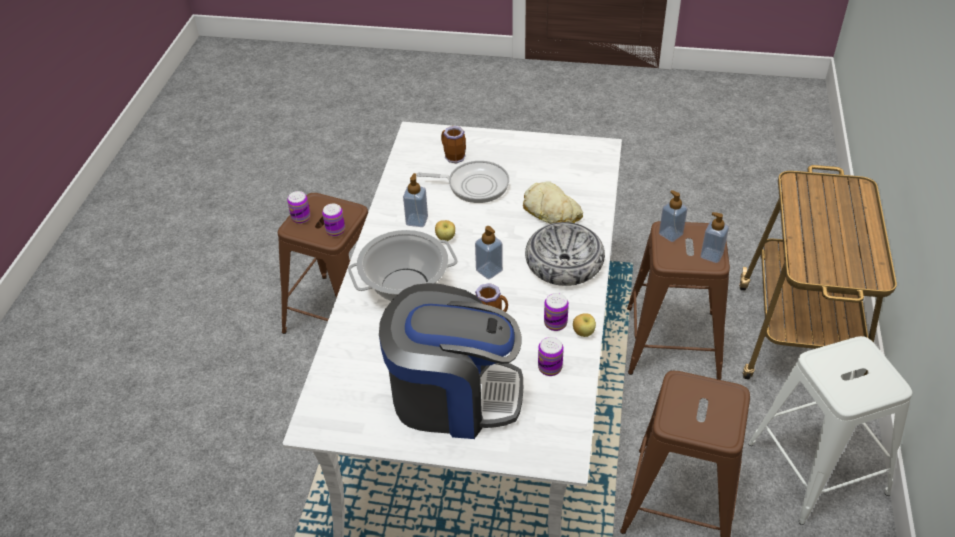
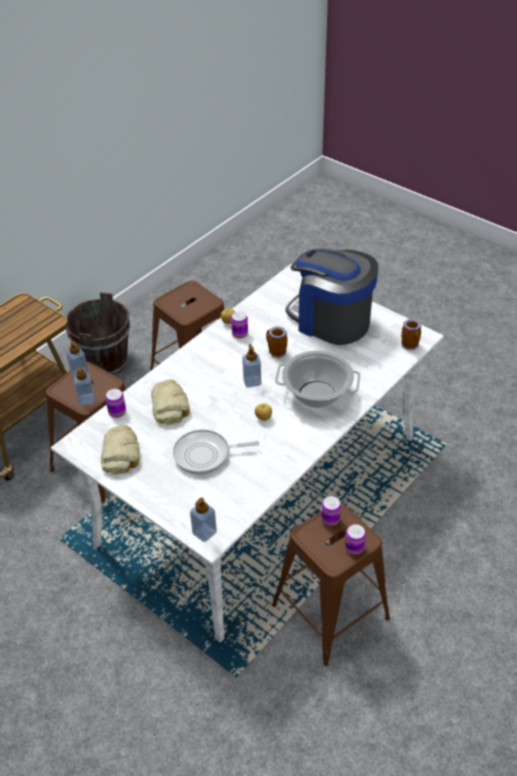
camera: 150 degrees left, 0 degrees up
soap dispenser [403,173,428,227] -> soap dispenser moved to [190,498,217,542]
frying pan [417,161,509,203] -> frying pan turned 45 degrees counterclockwise [173,429,259,475]
mug [441,126,466,164] -> mug moved to [401,319,421,350]
bowl [525,222,605,286] -> none
can [538,337,564,376] -> can moved to [105,389,126,418]
white stool [748,336,912,525] -> brown bucket [66,292,130,375]
none -> bread [101,425,140,475]

